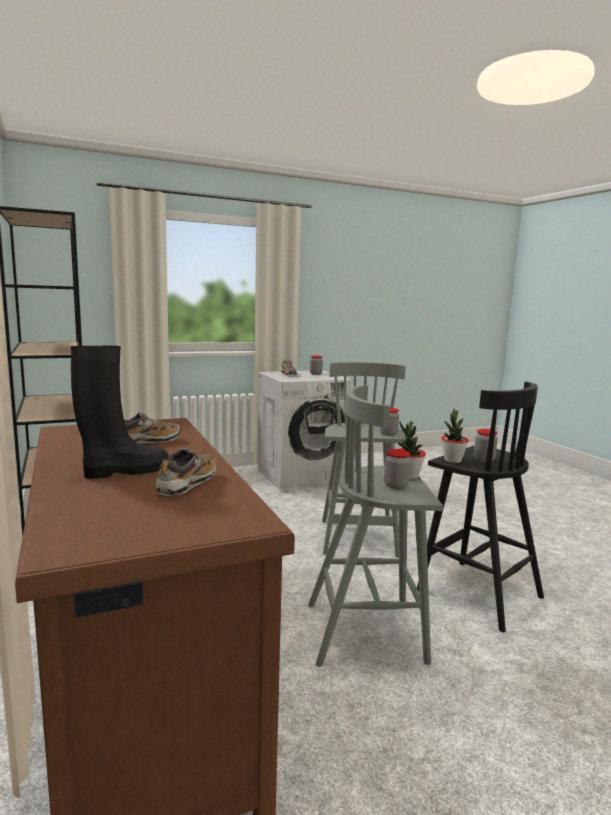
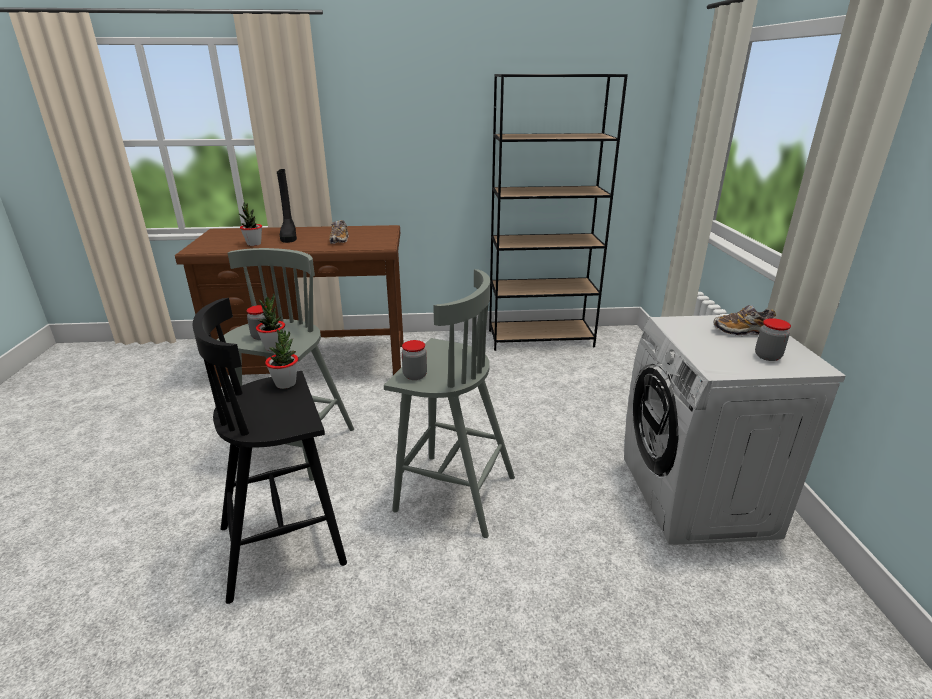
camera: 110 degrees right, 15 degrees up
shoe [156,448,216,496] -> potted plant [239,202,262,246]
jar [474,429,498,462] -> none

